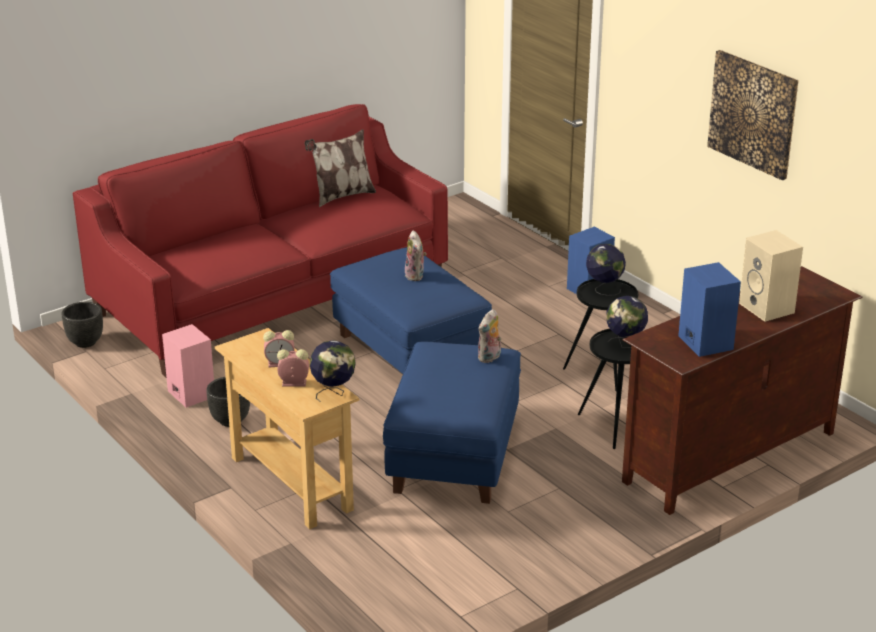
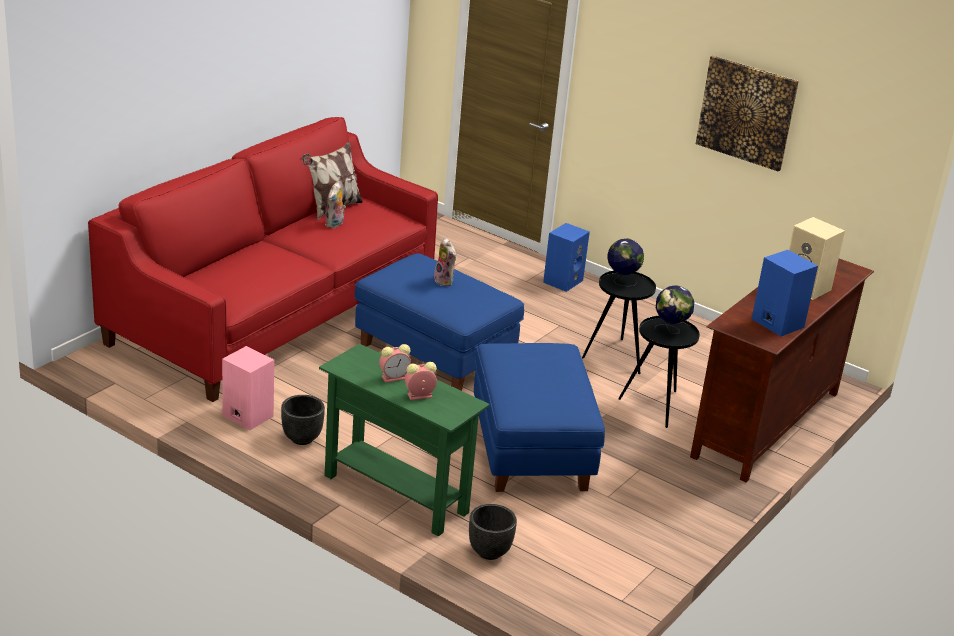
camera: 20 degrees left, 0 degrees up
black planter [62,302,103,348] -> black planter moved to [469,504,517,560]
beige console table [215,328,359,529] -> green console table [319,344,490,537]
globe [310,340,356,402] -> none
plush toy [478,309,502,363] -> plush toy moved to [325,182,346,228]

